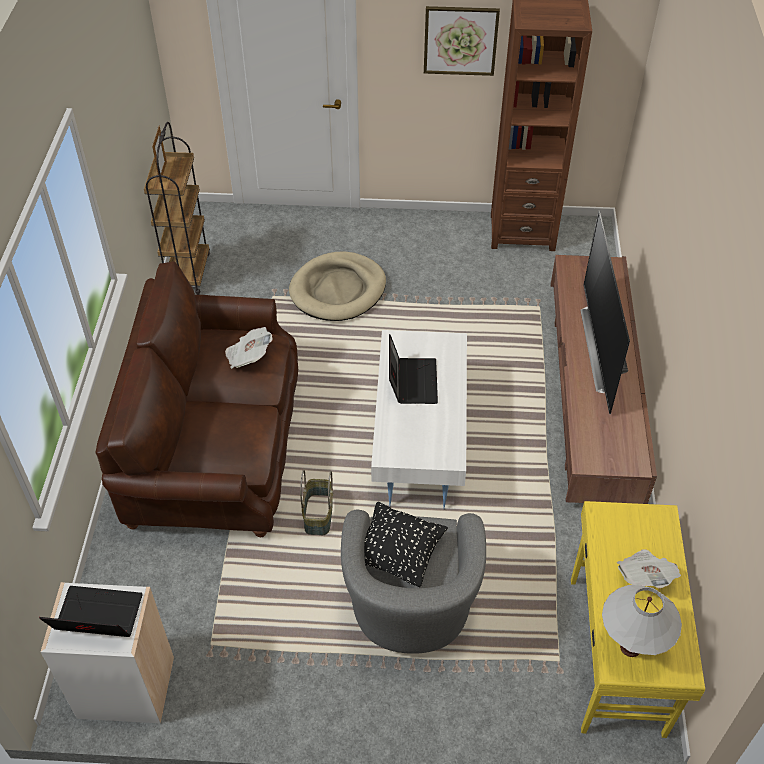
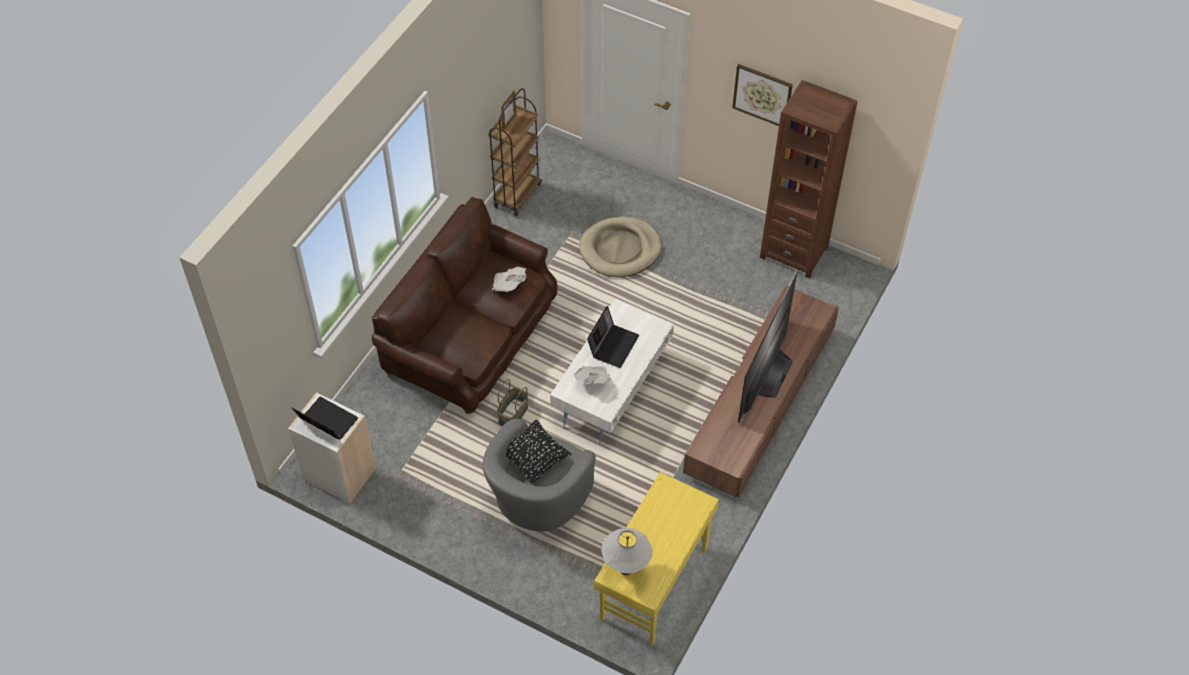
camera: 25 degrees right, 5 degrees up
newspaper [617,549,681,588] -> newspaper moved to [574,366,611,384]

